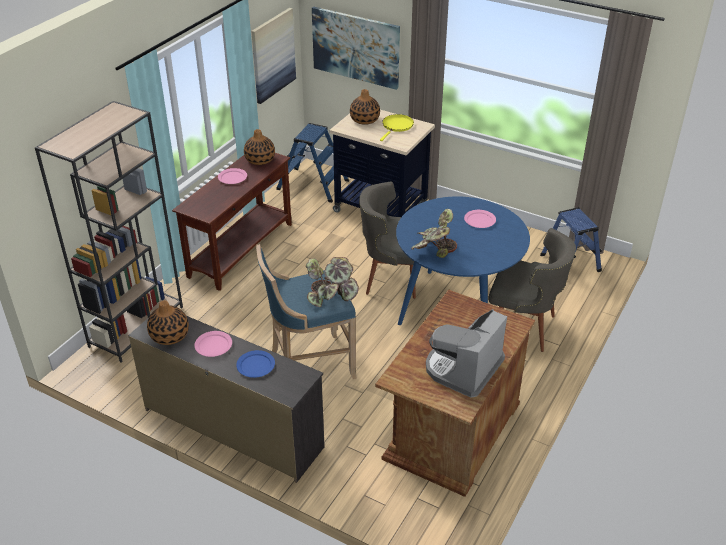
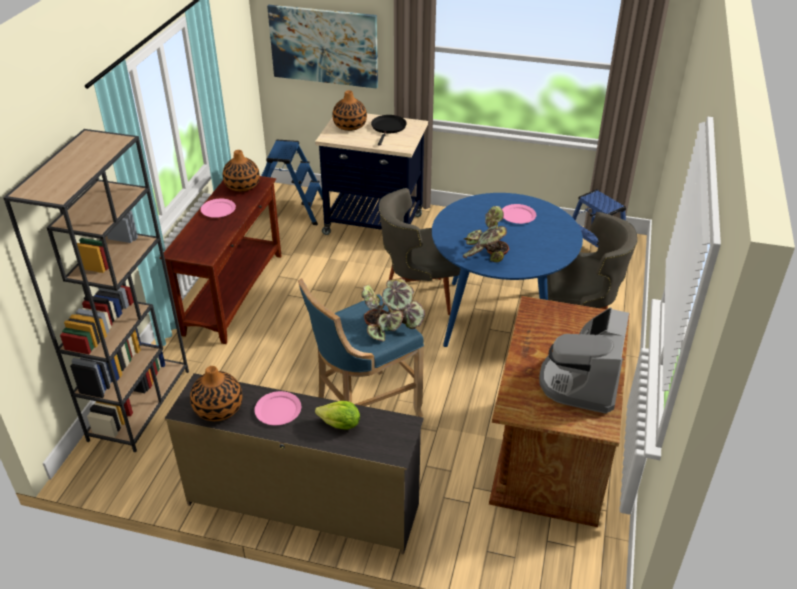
camera: 15 degrees left, 0 degrees up
blue plate [236,350,275,378] -> lettuce [315,401,360,430]
picture [251,8,296,104] -> none
yellow frying pan [380,114,414,141] -> black frying pan [371,115,407,146]

